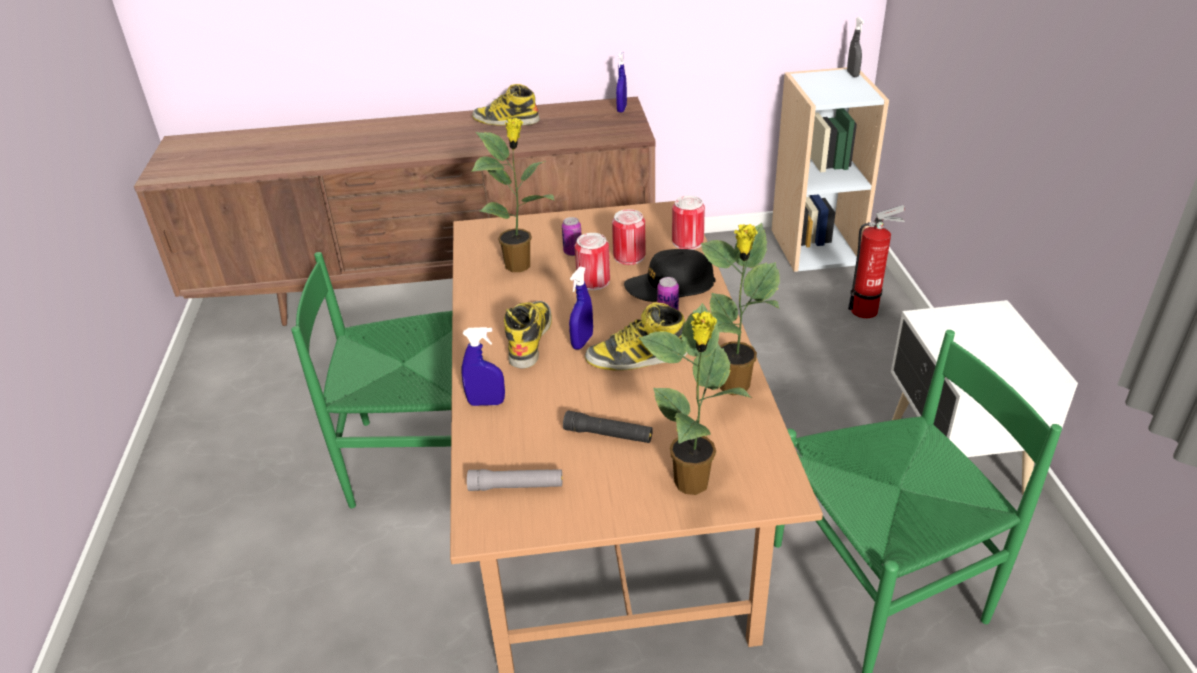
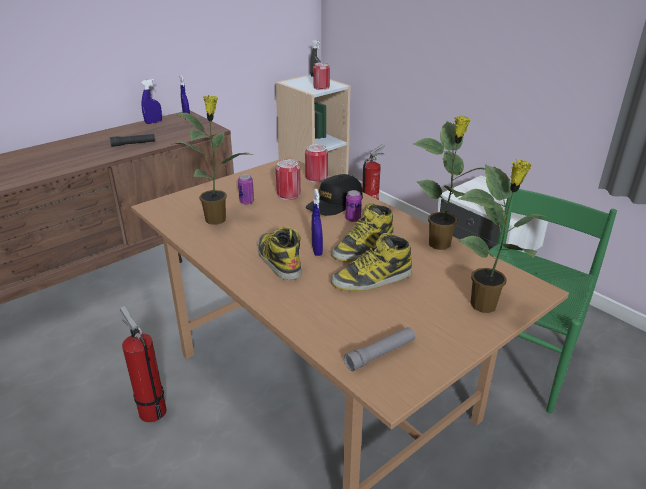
camera: 35 degrees left, 5 degrees down
green chair [291,252,452,508] -> fire extinguisher [120,306,166,422]
blue spray bottle [461,327,505,406] -> blue spray bottle moved to [141,79,162,124]
boot [472,84,540,126] -> boot moved to [331,233,412,291]
black flashlight [563,411,653,443] -> black flashlight moved to [110,134,155,147]
can [575,233,610,290] -> can moved to [313,62,330,90]

